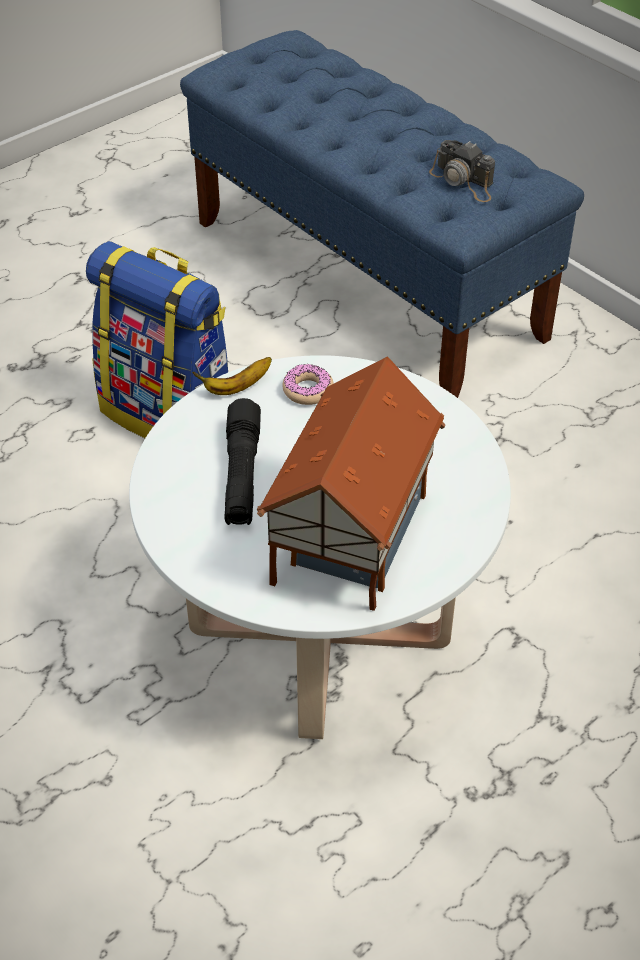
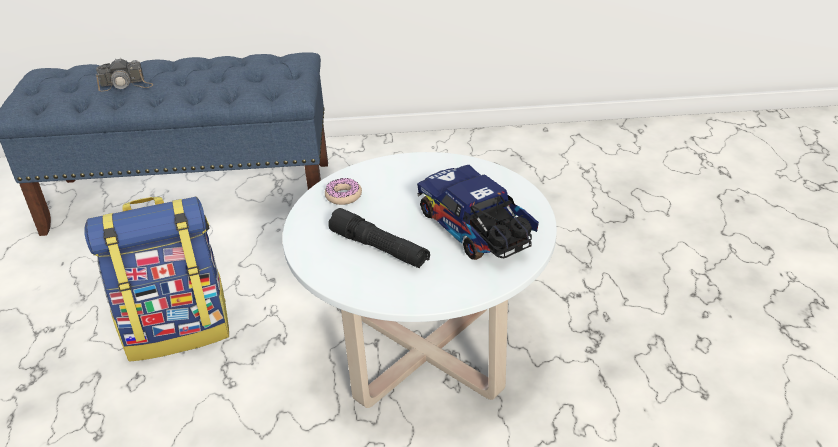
camera: 50 degrees left, 10 degrees down
banana [192,357,272,395] -> none
toy house [257,356,445,611] -> toy truck [417,165,539,260]
camera [429,140,495,202] -> camera moved to [96,58,153,91]

